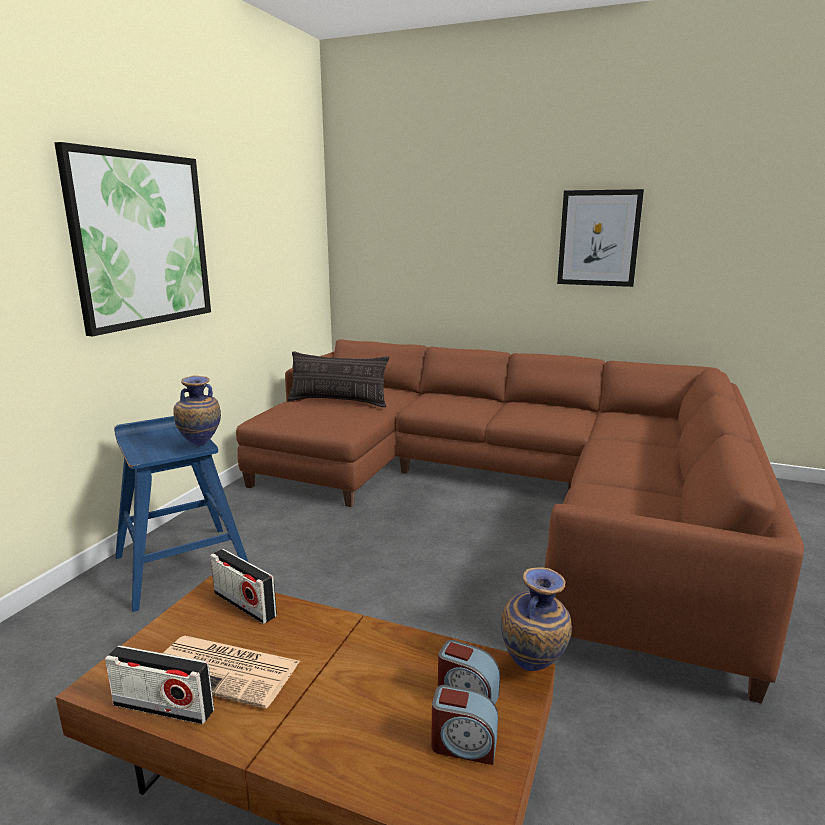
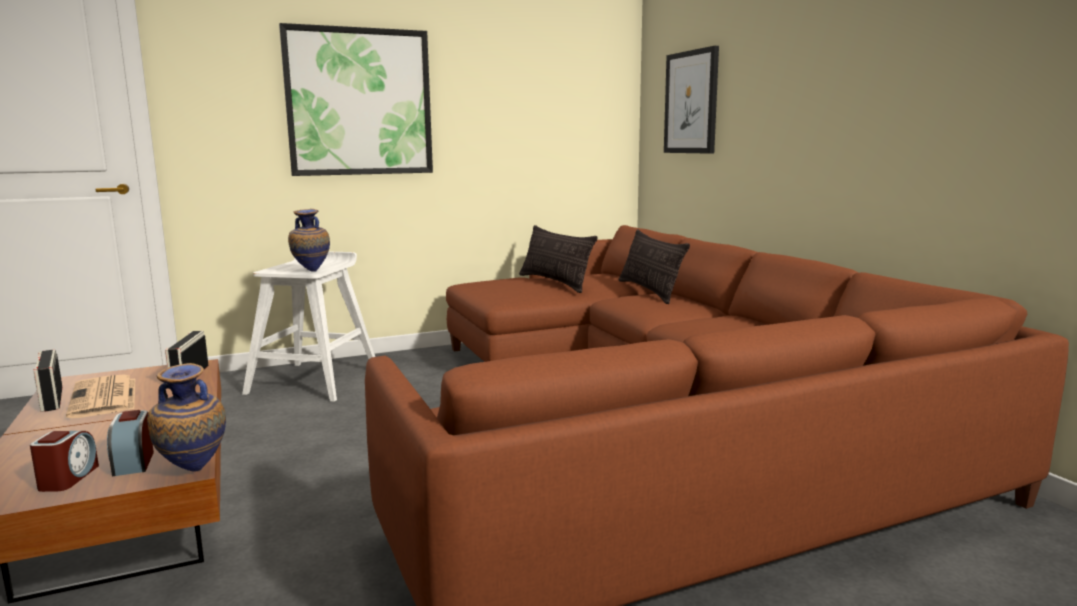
camera: 45 degrees right, 5 degrees down
blue stool [114,416,248,612] -> white stool [242,251,375,402]
alarm clock [431,685,498,765] -> alarm clock turned 150 degrees counterclockwise [30,431,99,492]
picture [557,189,644,287] -> picture moved to [664,46,719,154]
none -> pillow [618,229,690,304]

